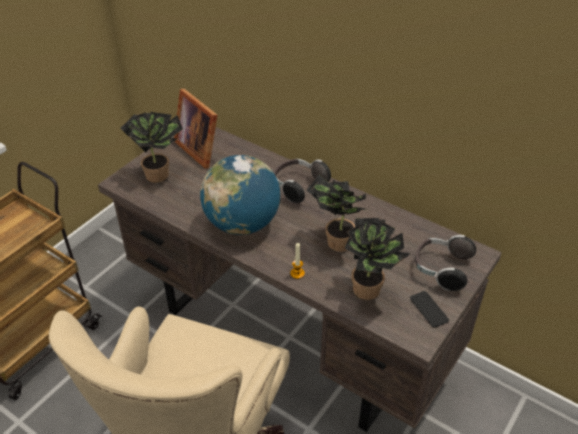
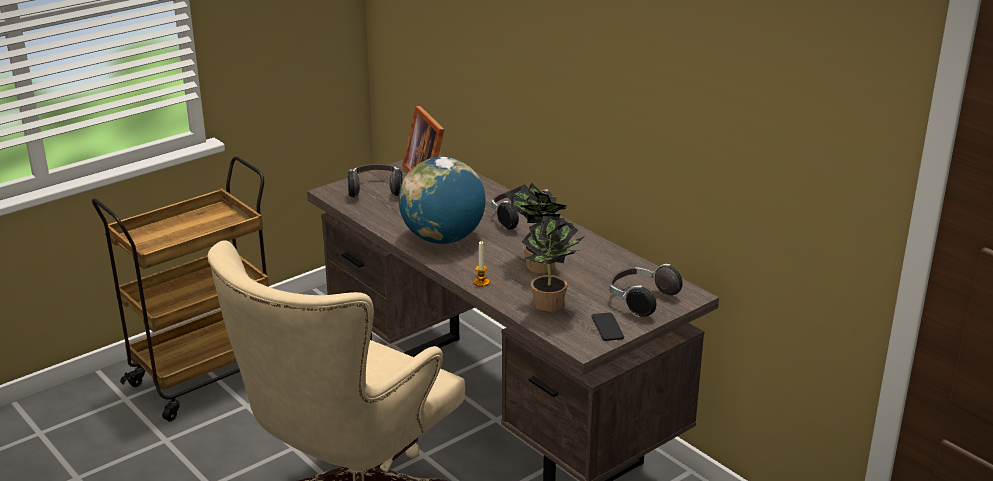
camera: 15 degrees right, 15 degrees down
potted plant [120,112,183,183] -> headphones [347,164,402,197]

